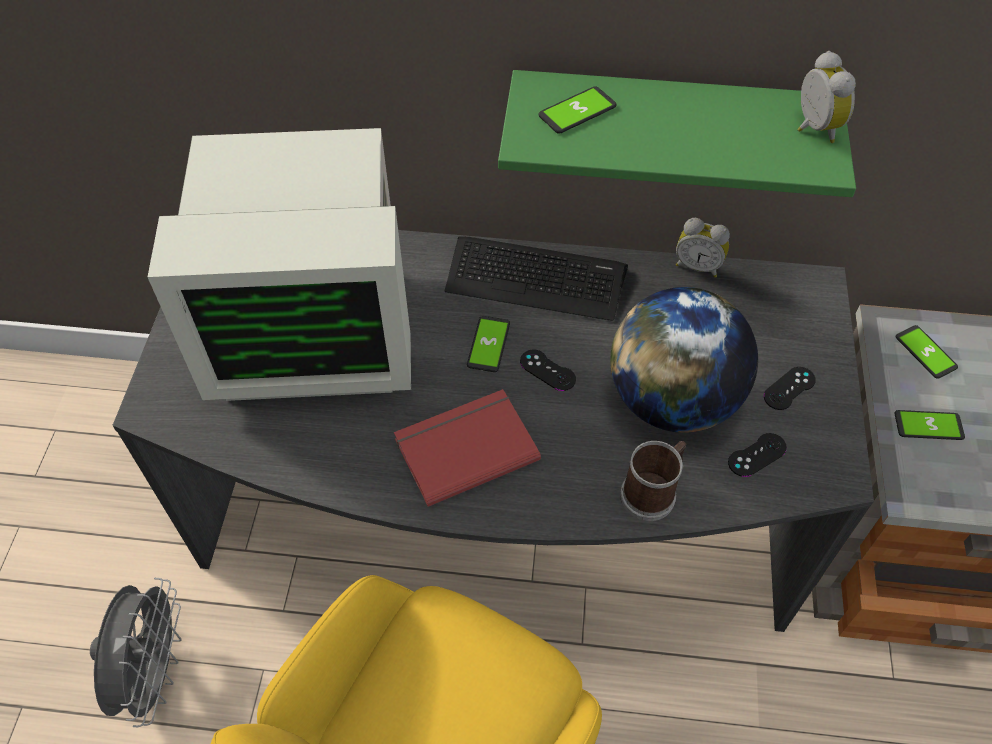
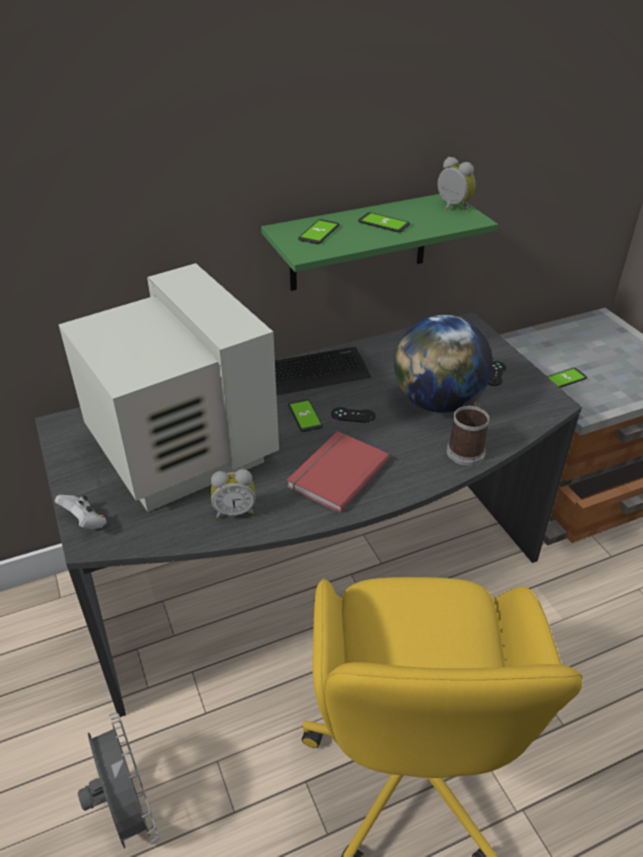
camera: 30 degrees left, 15 degrees down
monitor [148,128,411,401] -> monitor turned 90 degrees counterclockwise [58,263,279,512]
alarm clock [676,218,730,278] -> alarm clock moved to [211,469,256,518]
black game controller [728,433,787,477] -> none
phone [896,325,958,379] -> phone moved to [358,212,410,233]
none -> white game controller [55,495,106,529]

